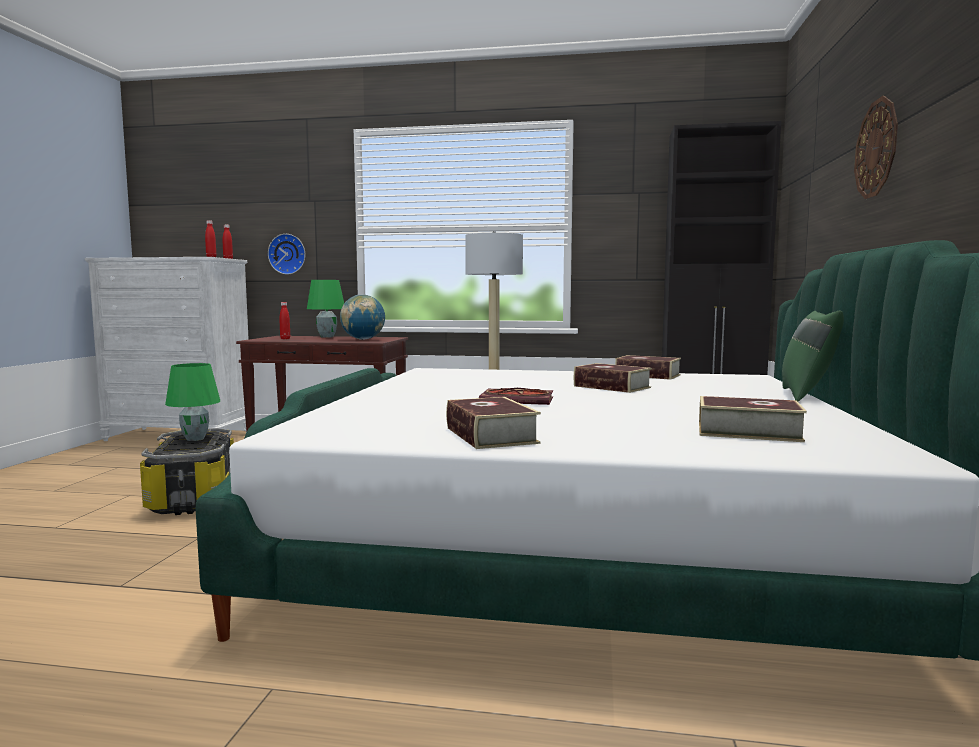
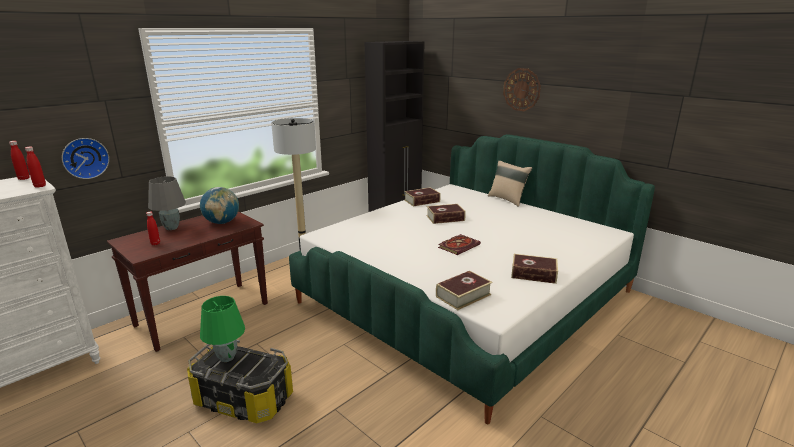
camera: 55 degrees left, 15 degrees up
green table lamp [307,280,344,338] -> grey table lamp [148,176,186,230]
book [699,396,807,442] -> book moved to [436,271,492,310]
green pillow [782,310,844,402] -> beige pillow [488,161,532,207]

